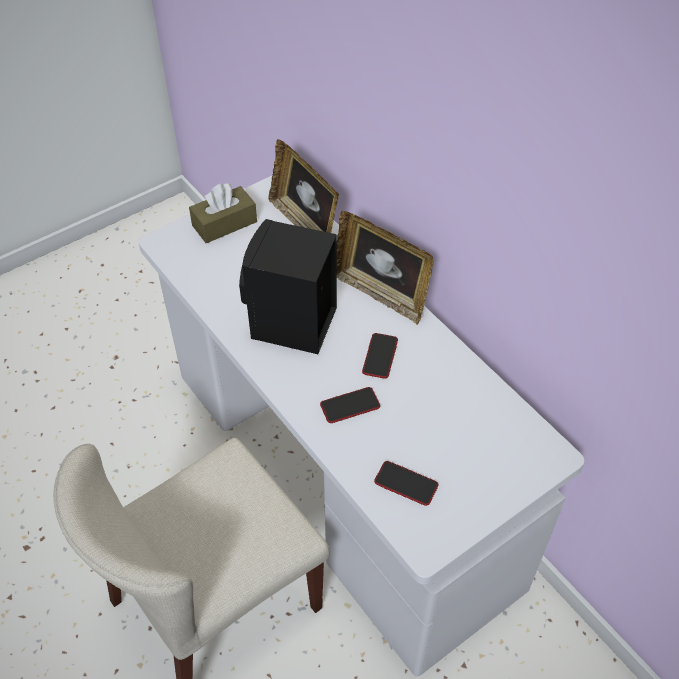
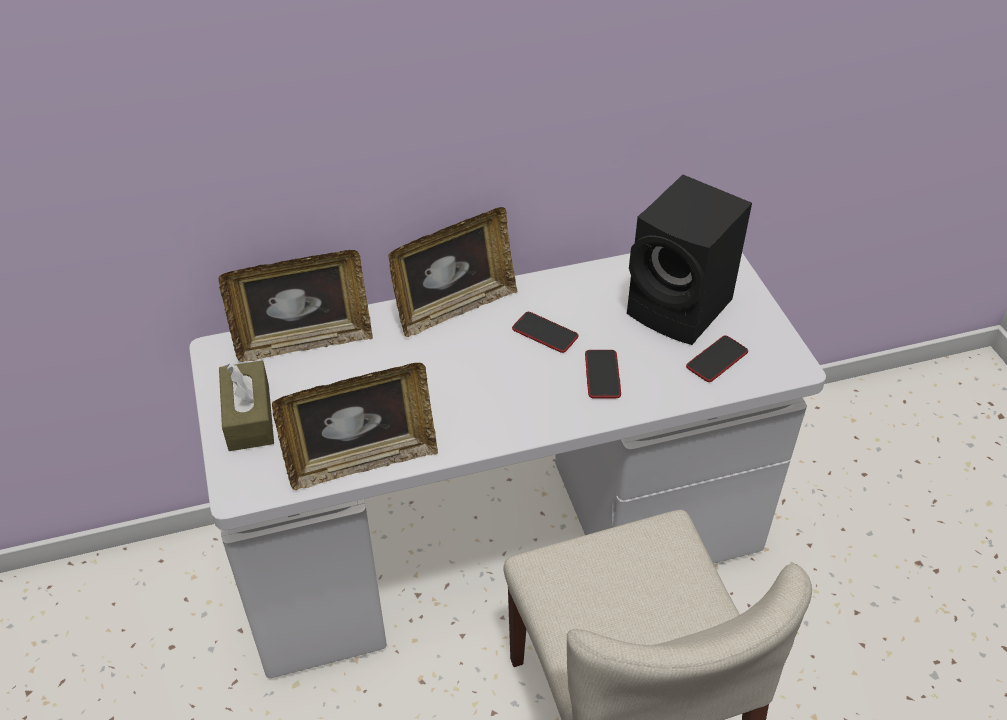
camera: 70 degrees left, 5 degrees down
black speaker [239,219,337,354] -> black speaker moved to [627,175,752,345]
none -> picture frame [272,363,438,490]

